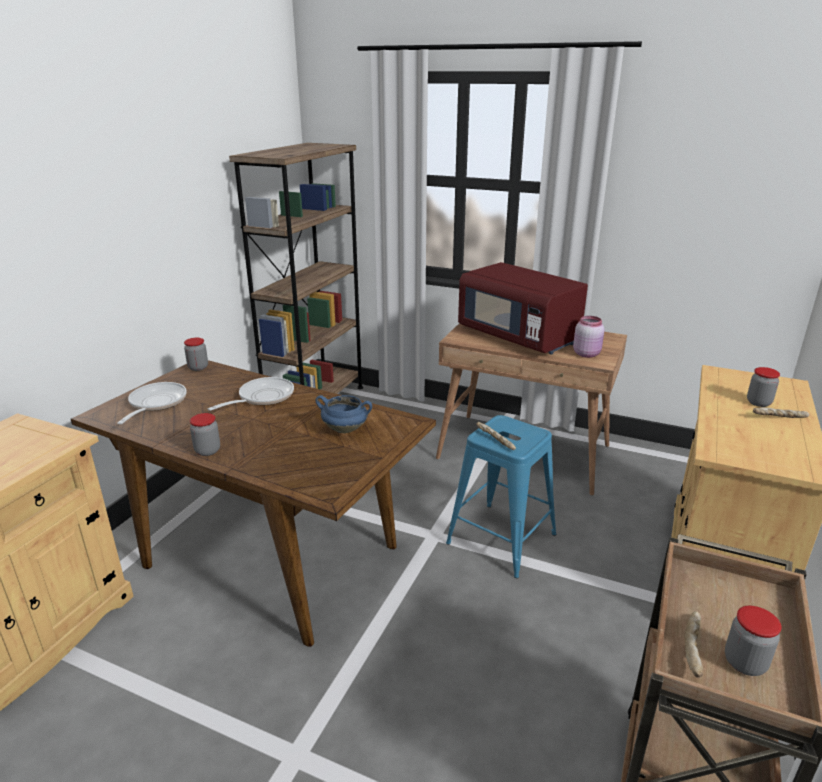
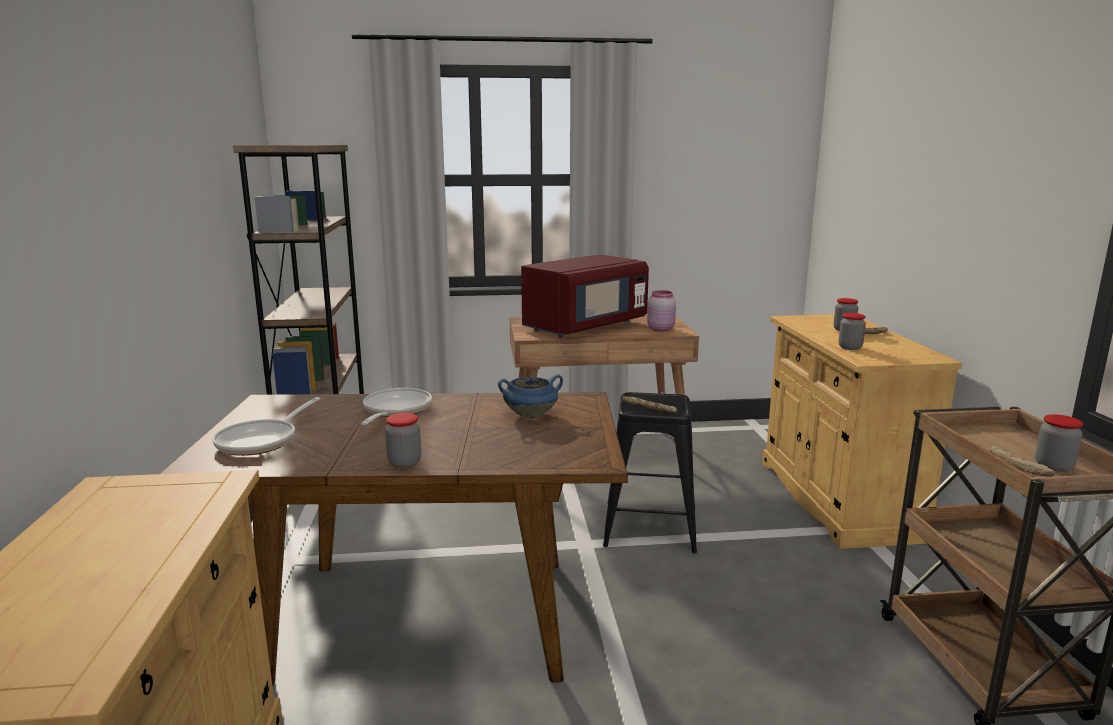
camera: 30 degrees left, 10 degrees down
frying pan [118,382,187,424] -> frying pan turned 135 degrees counterclockwise [212,397,320,456]
jar [184,338,208,371] -> jar moved to [839,313,866,350]
blue stool [446,415,556,578] -> black stool [603,392,697,553]
red microwave [458,262,588,355] -> red microwave turned 60 degrees counterclockwise [521,255,649,337]

